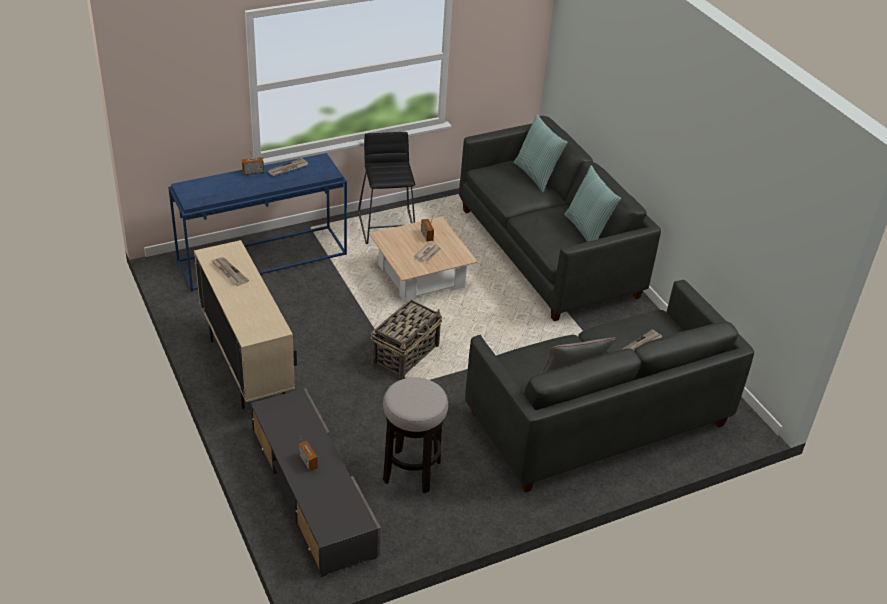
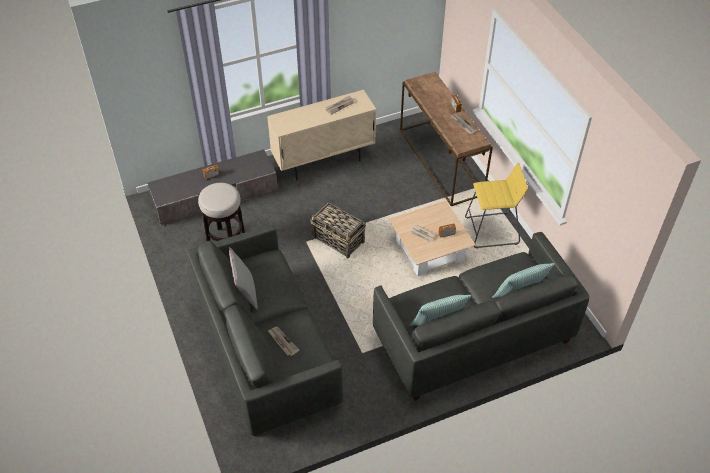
camera: 95 degrees right, 10 degrees up
blue console table [168,153,347,292] -> brown console table [400,72,493,206]
black stool [358,132,415,244] -> yellow stool [465,163,528,248]

